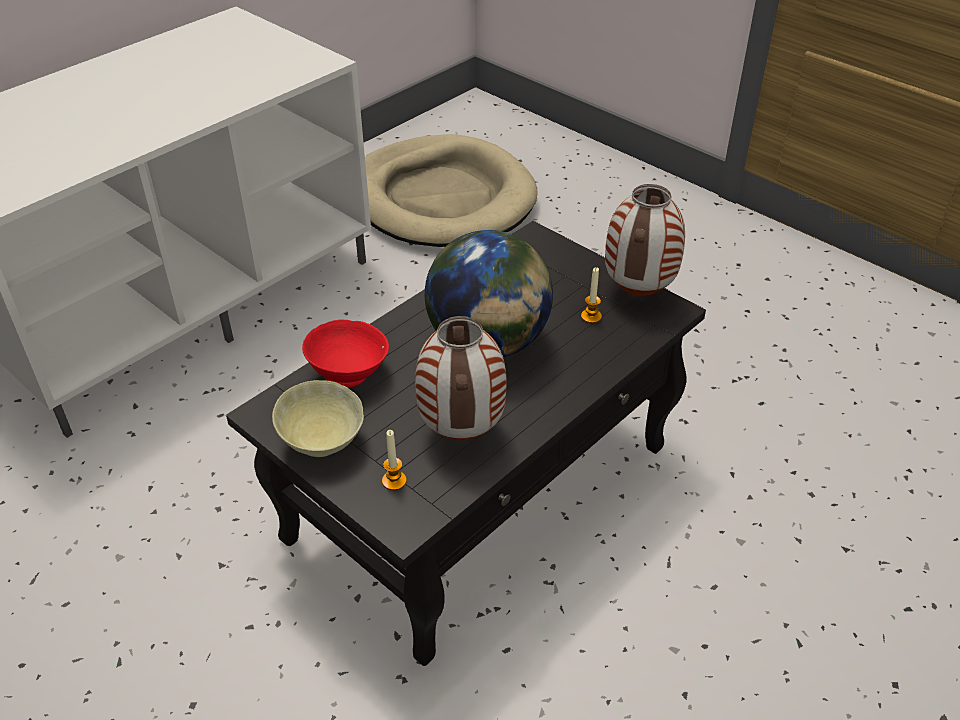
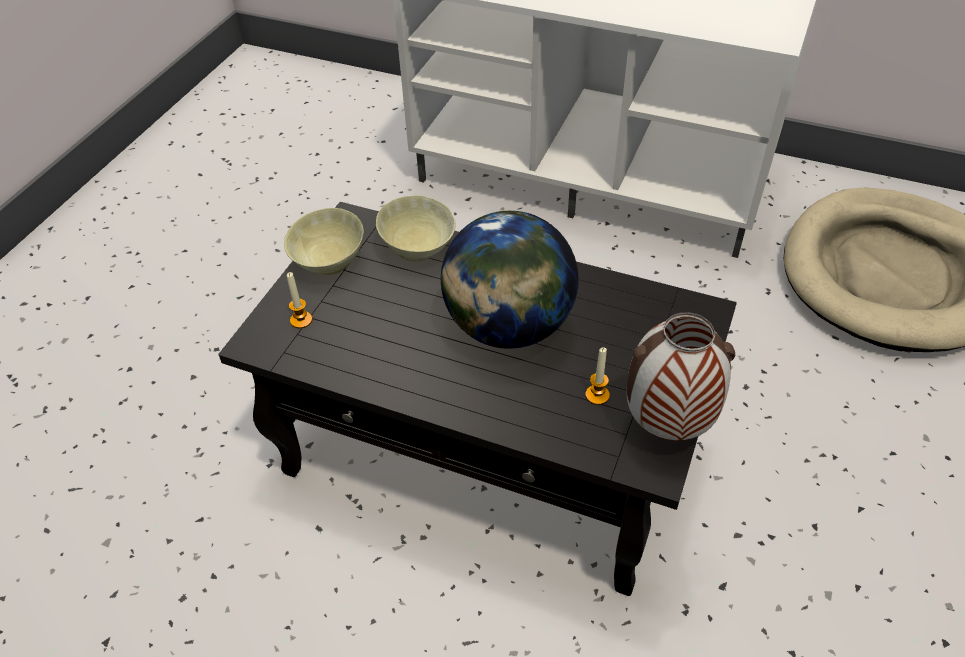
camera: 70 degrees right, 5 degrees up
red bowl [302,319,389,388] -> beige bowl [376,196,456,262]
vase [415,316,506,441] -> none

